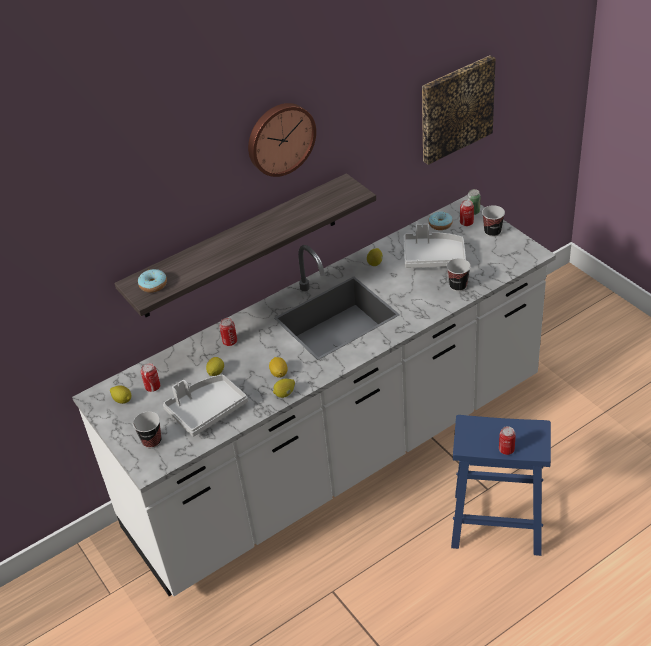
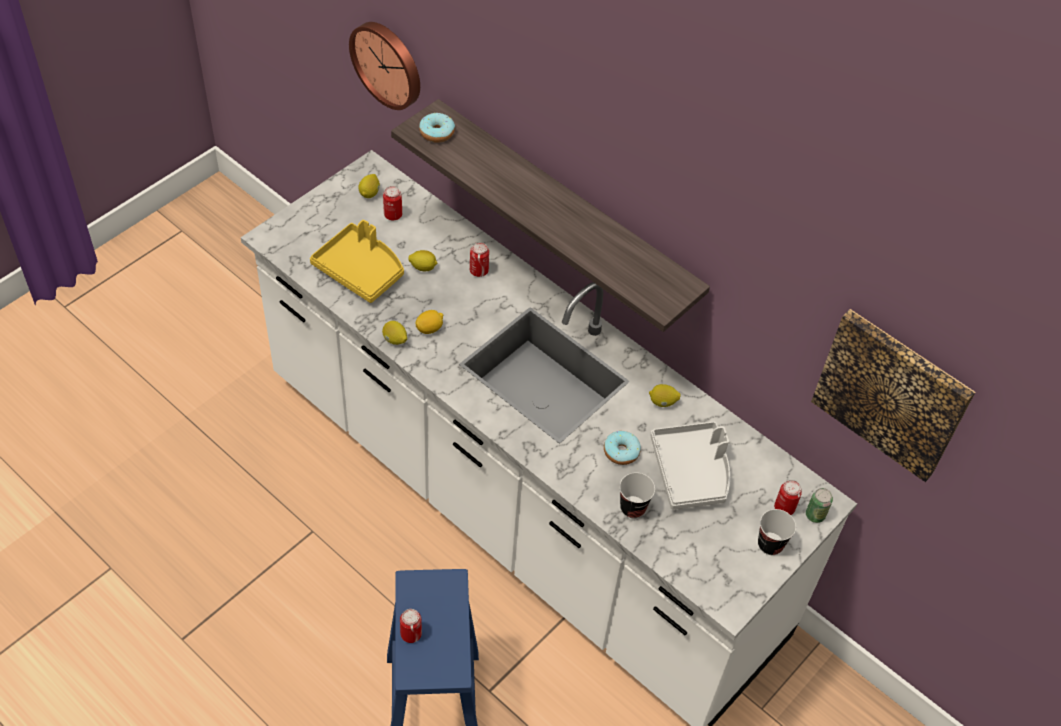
camera: 70 degrees right, 10 degrees up
cup [133,412,162,448] -> none
grey tray [163,375,248,437] -> yellow tray [310,220,404,303]
wall clock [248,103,316,177] -> wall clock moved to [349,22,420,110]
donut [428,212,453,230] -> donut moved to [604,431,641,465]

